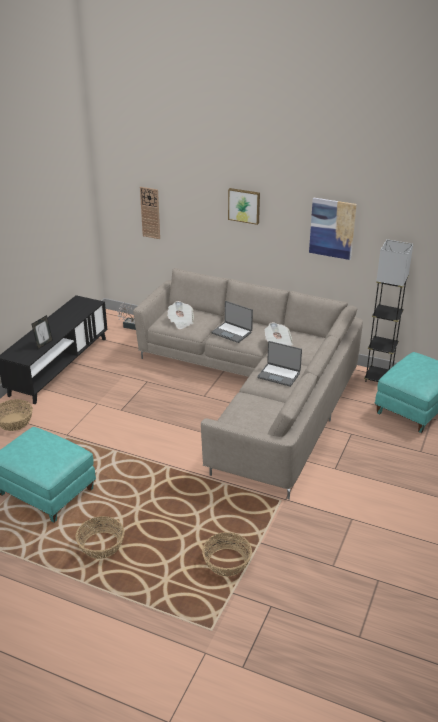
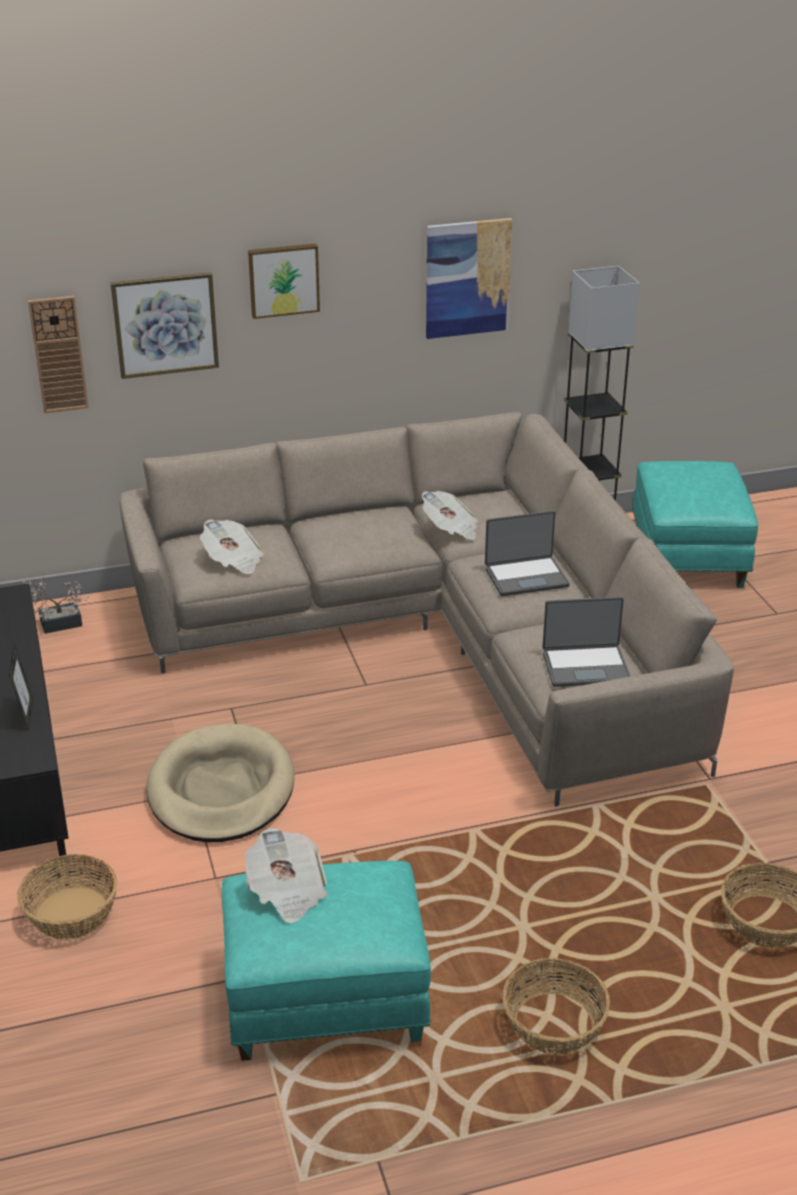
camera: 40 degrees left, 0 degrees up
laptop [211,301,253,343] -> laptop moved to [542,597,630,687]
none -> picture [111,272,219,379]
none -> beige dog bed [146,724,294,842]
none -> newspaper [245,828,328,923]

